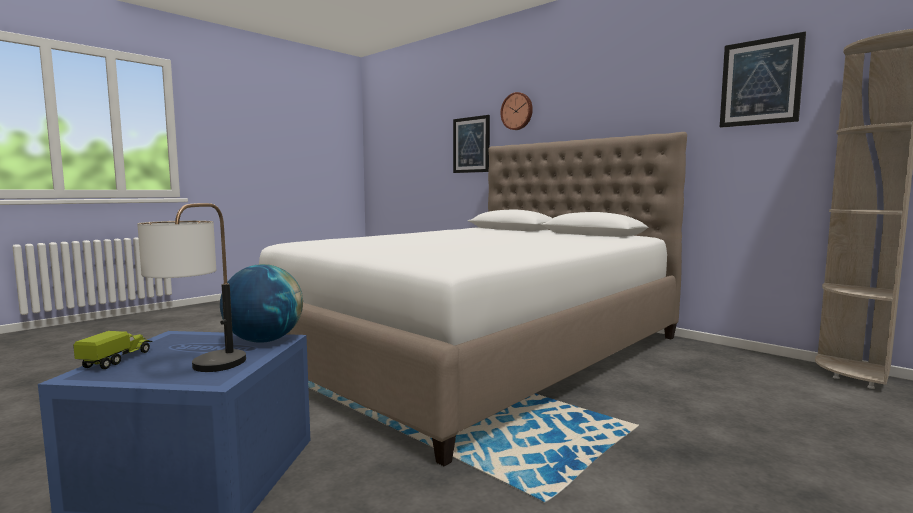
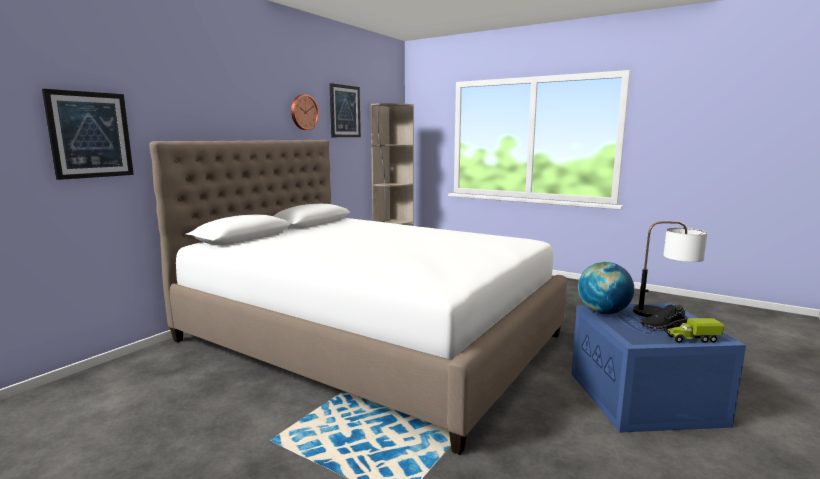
camera: 100 degrees left, 5 degrees up
wall clock [501,92,533,130] -> wall clock moved to [291,94,319,130]
none -> black shoe [640,305,688,331]

